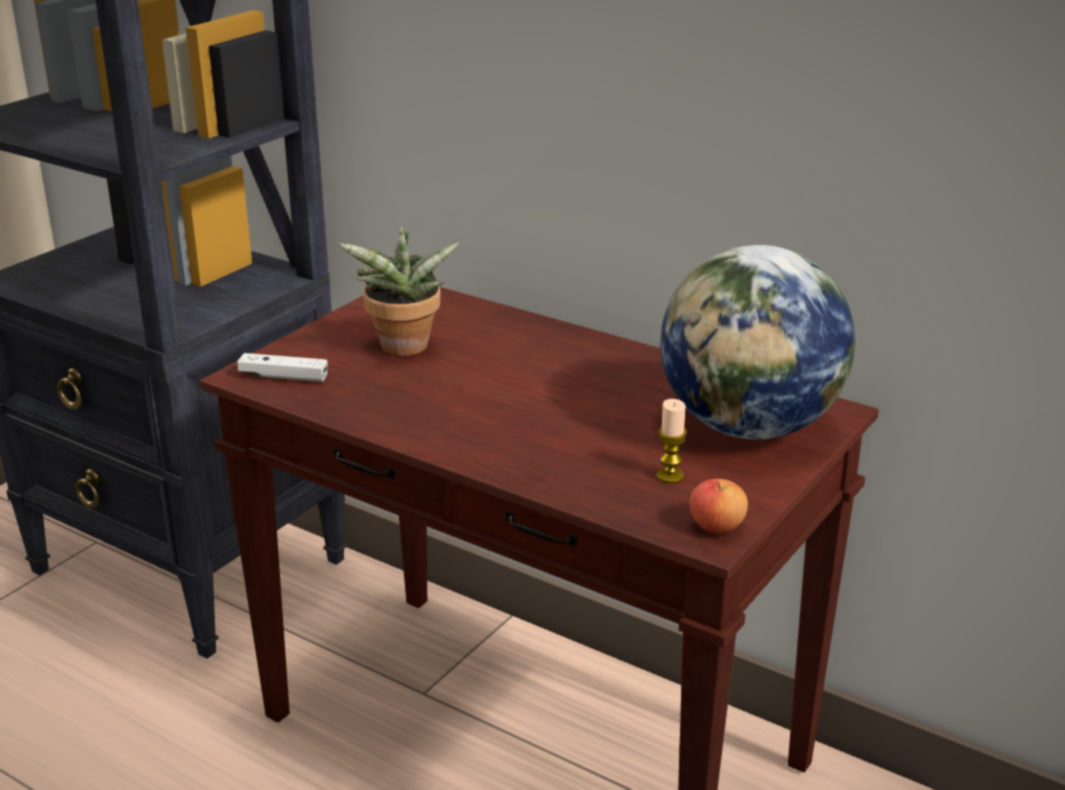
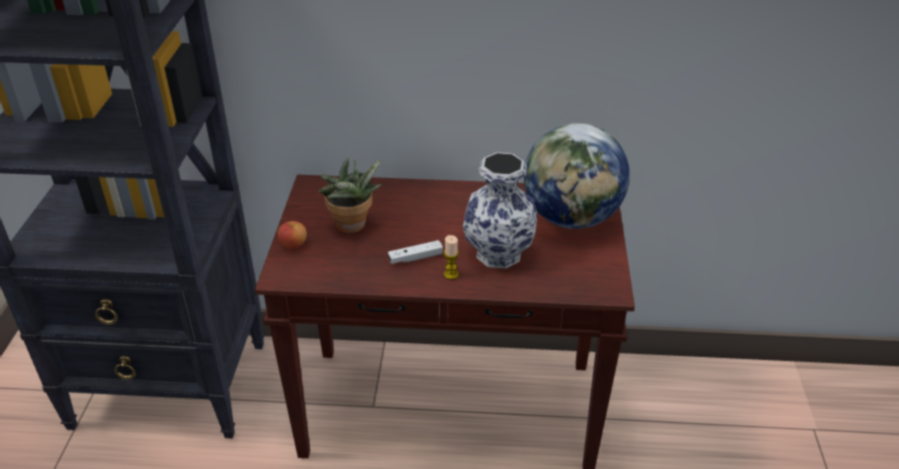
camera: 30 degrees left, 10 degrees up
white game controller [237,353,328,382] -> white game controller moved to [388,240,443,264]
candle [656,399,687,483] -> candle moved to [443,235,459,279]
apple [690,479,748,534] -> apple moved to [277,221,307,249]
none -> vase [463,152,537,269]

